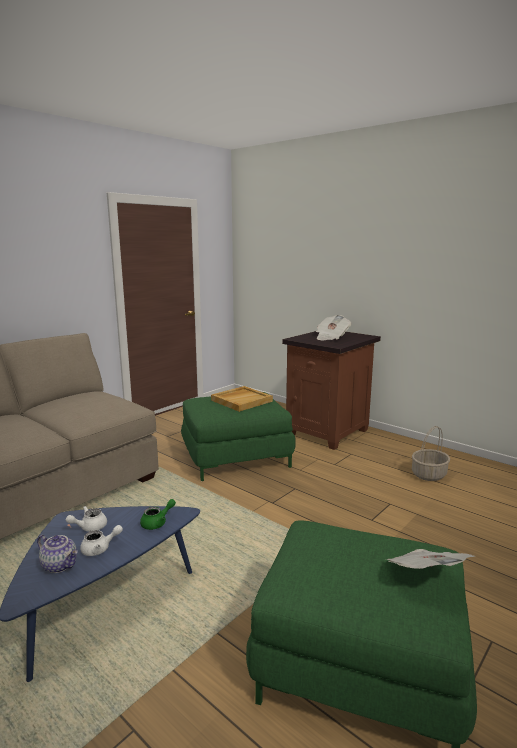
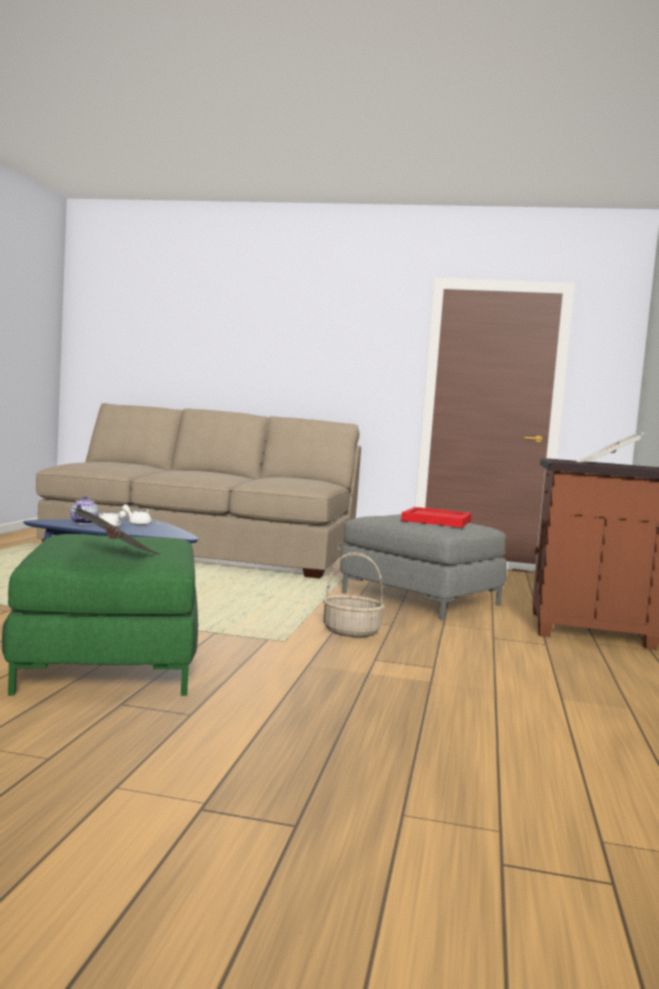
camera: 60 degrees right, 10 degrees down
green teapot [140,499,176,530] -> none
green ottoman [181,392,296,481] -> grey ottoman [340,514,507,620]
beige tray [211,386,273,412] -> red tray [401,507,472,528]
basket [412,426,450,481] -> basket moved to [323,552,384,638]

